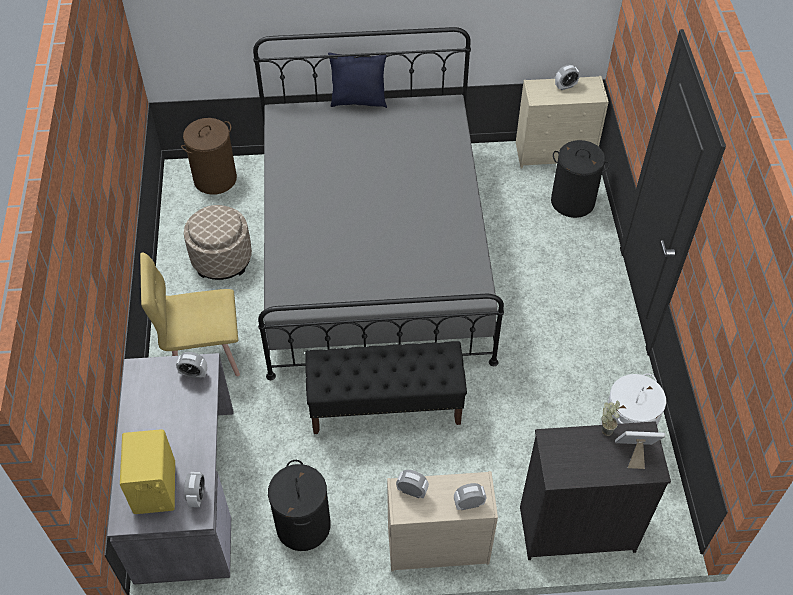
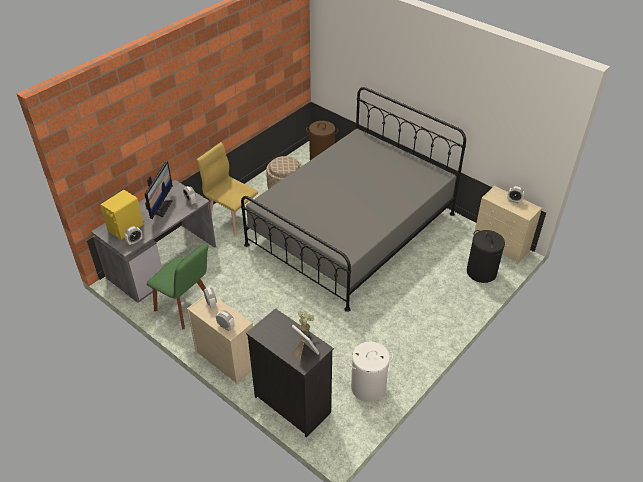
camera: 45 degrees right, 10 degrees down
black laundry basket [268,460,331,551] -> green chair [147,243,208,330]
black bench [305,341,467,434] -> none
blue pillow [328,53,387,108] -> none
none -> monitor [145,161,173,219]

